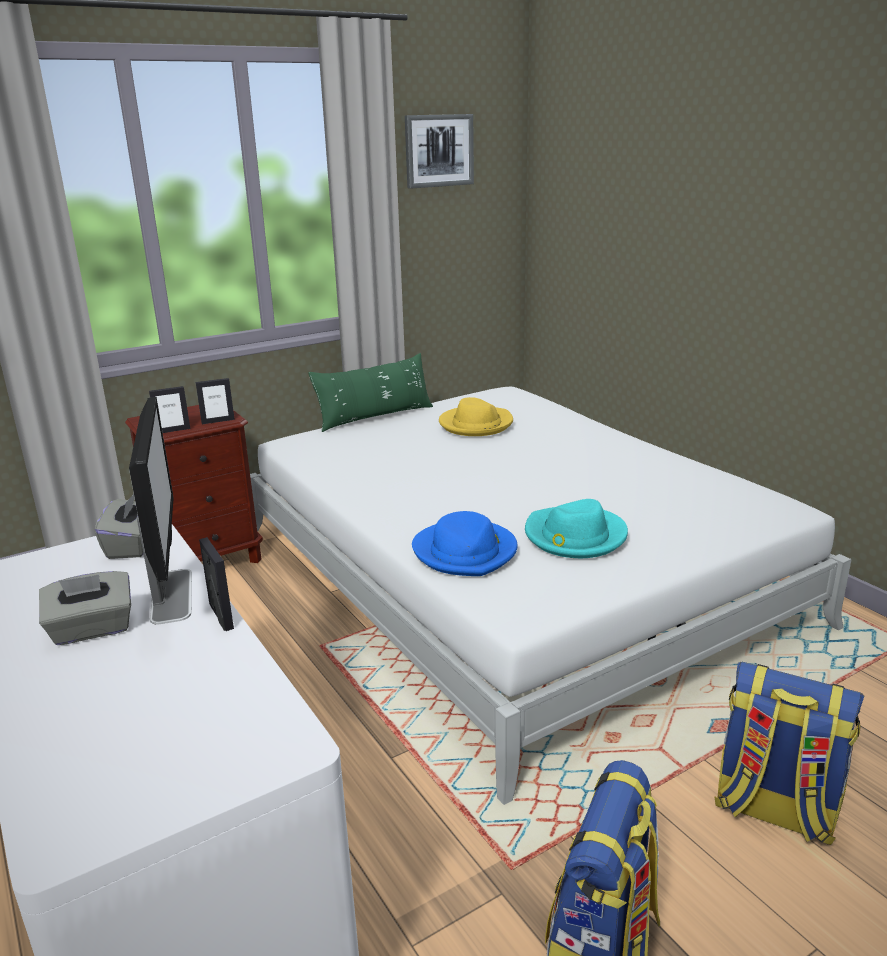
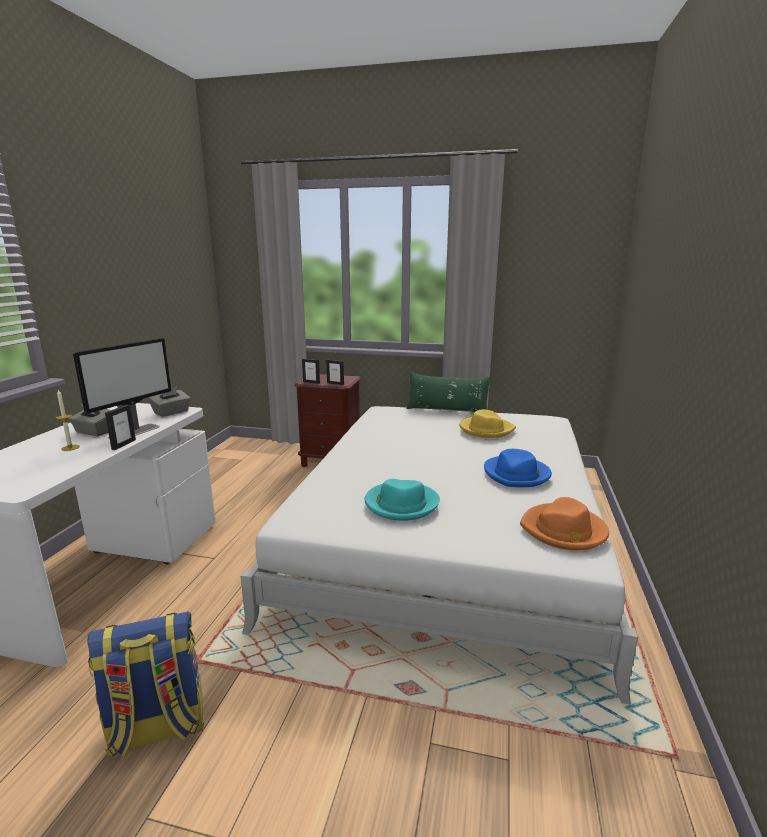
camera: 45 degrees right, 5 degrees down
picture [405,114,474,189] -> none
blue hat [412,511,518,576] -> blue hat moved to [484,449,552,487]
backpack [714,662,865,845] -> none
none -> candle [56,390,80,451]
none -> orange hat [520,497,609,551]

